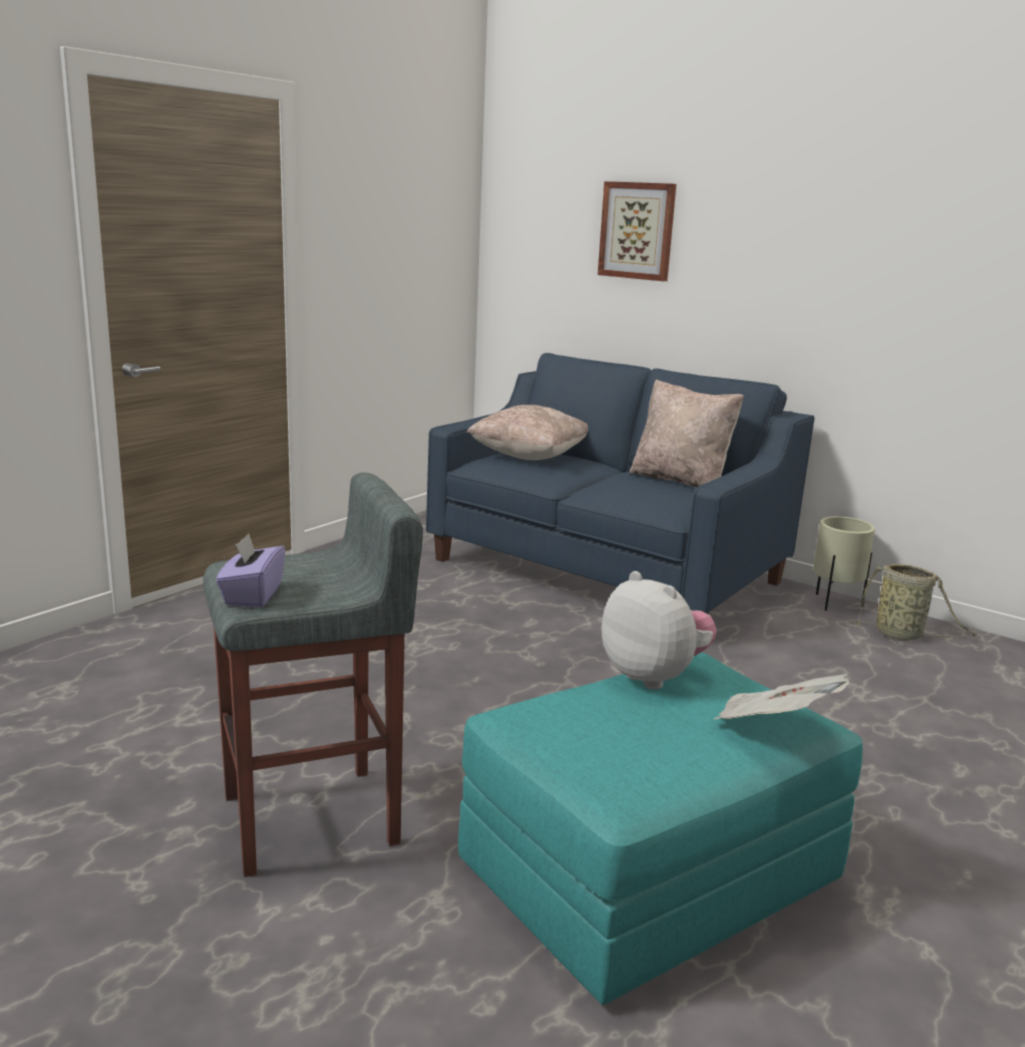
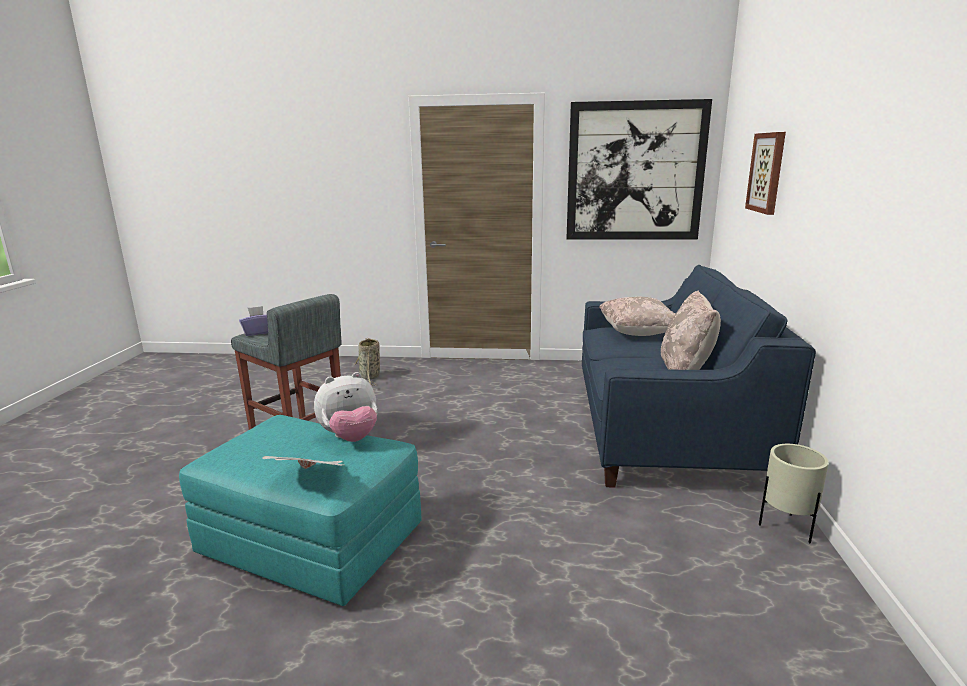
camera: 60 degrees right, 0 degrees up
plush toy [602,571,717,690] -> plush toy turned 45 degrees clockwise [314,372,377,442]
basket [849,564,976,640] -> basket moved to [355,338,380,386]
none -> picture [567,99,712,240]

